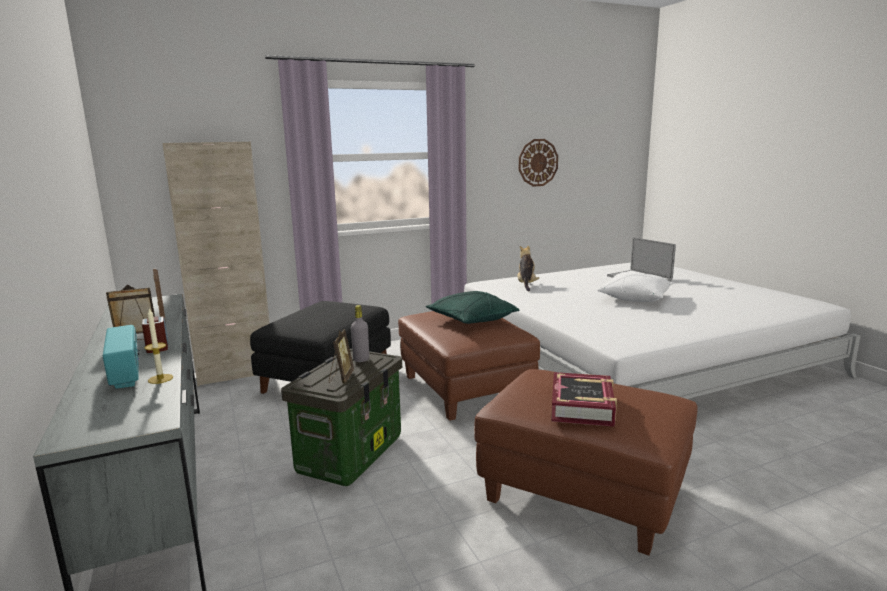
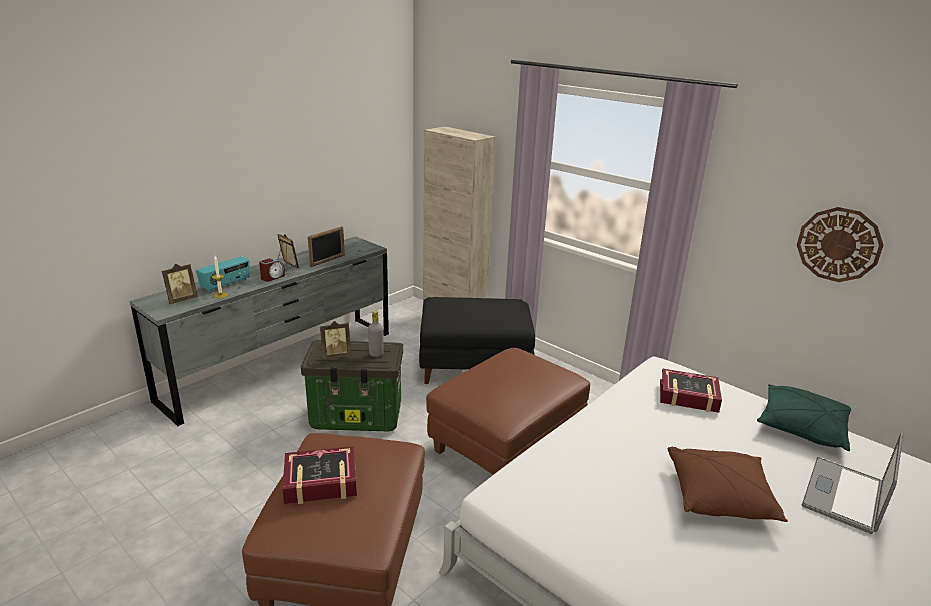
camera: 65 degrees right, 10 degrees up
green pillow [426,291,520,324] -> green pillow moved to [757,384,851,451]
plush toy [517,246,539,292] -> book [660,369,722,413]
white pillow [597,273,674,302] -> brown pillow [668,447,788,522]
none -> picture frame [162,264,198,304]

